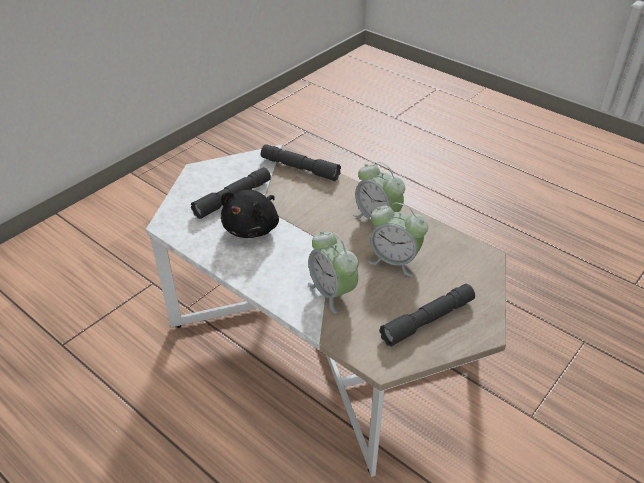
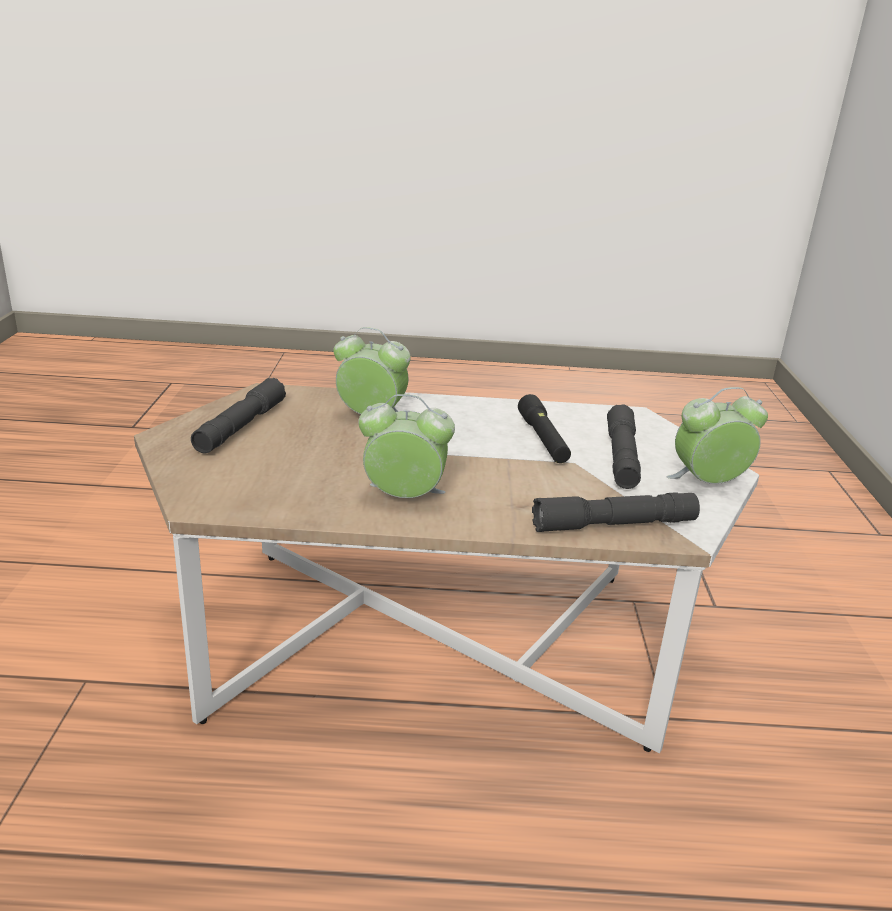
camera: 140 degrees right, 15 degrees down
black plush toy [221,190,279,238] -> black flashlight [518,394,571,463]
alarm clock [368,202,428,277] -> alarm clock moved to [667,387,768,484]

